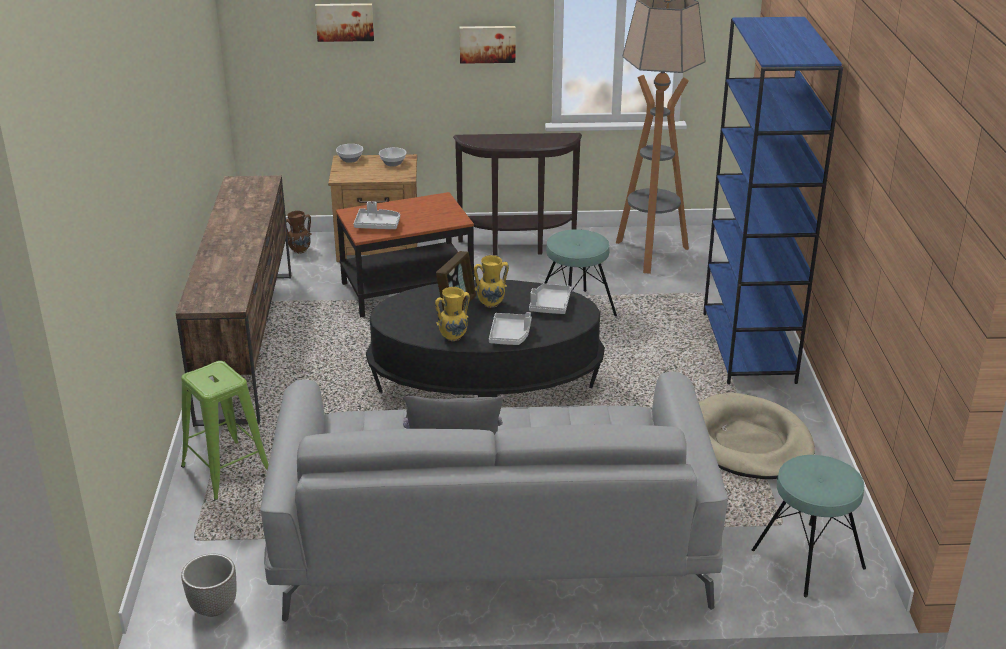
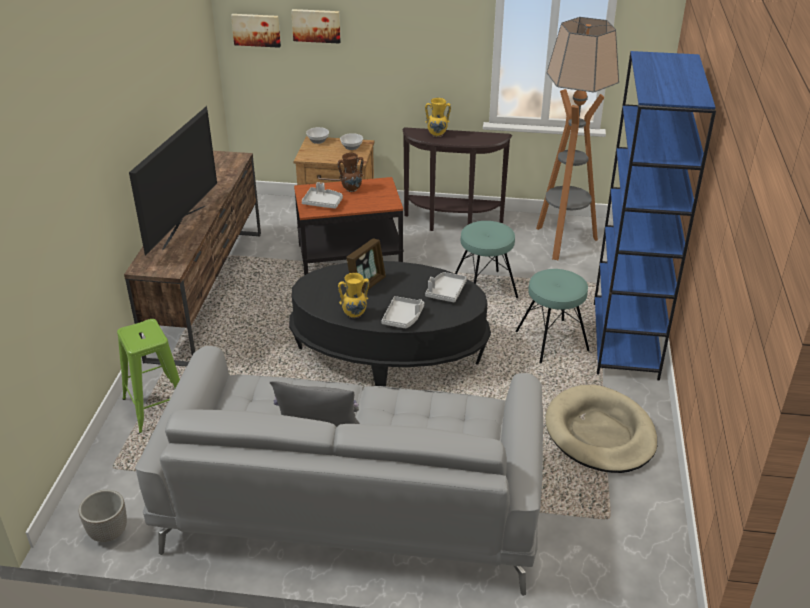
camera: 10 degrees right, 5 degrees up
brown vase [286,211,312,254] -> brown vase moved to [338,153,364,192]
picture [459,26,516,64] -> picture moved to [231,14,281,48]
yellow vase [474,255,509,308] -> yellow vase moved to [425,98,451,137]
turquoise stool [752,455,866,597] -> turquoise stool moved to [515,269,590,363]
none -> television [129,106,217,255]

